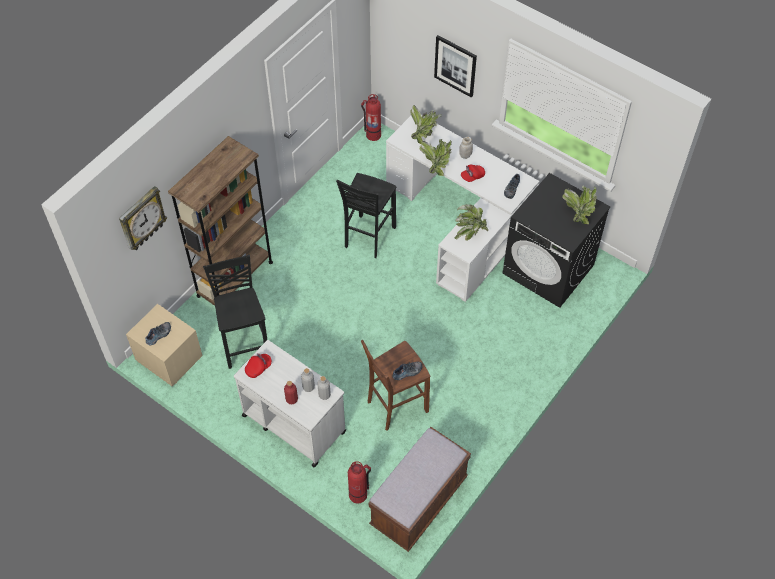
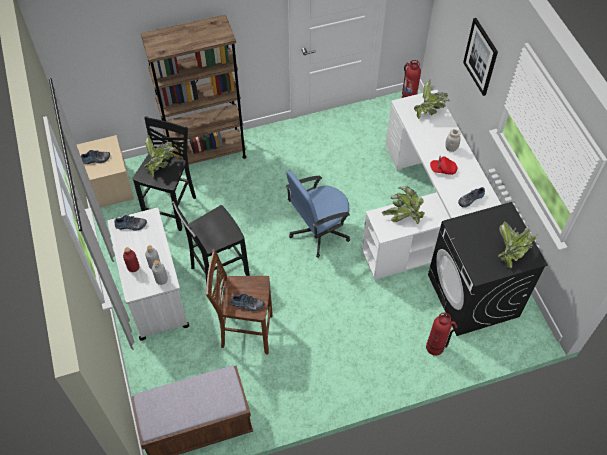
camera: 35 degrees right, 0 degrees up
wall clock [119,186,167,250] -> none
red cap [245,353,272,378] -> shoe [114,215,147,231]
black stool [336,173,396,258] -> black stool moved to [172,201,250,287]
fire extinguisher [348,461,371,504] -> fire extinguisher moved to [426,313,457,356]
potted plant [420,139,452,176] -> potted plant moved to [144,135,176,177]
none -> blue office chair [286,171,350,258]

